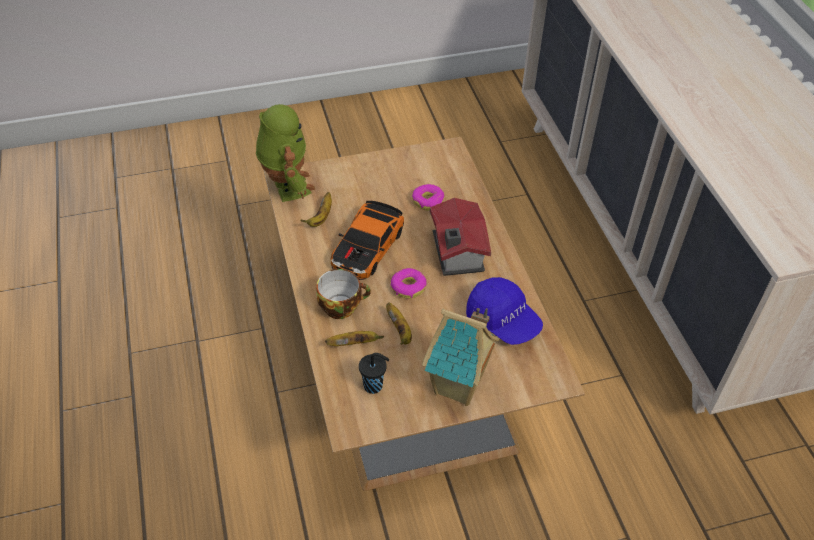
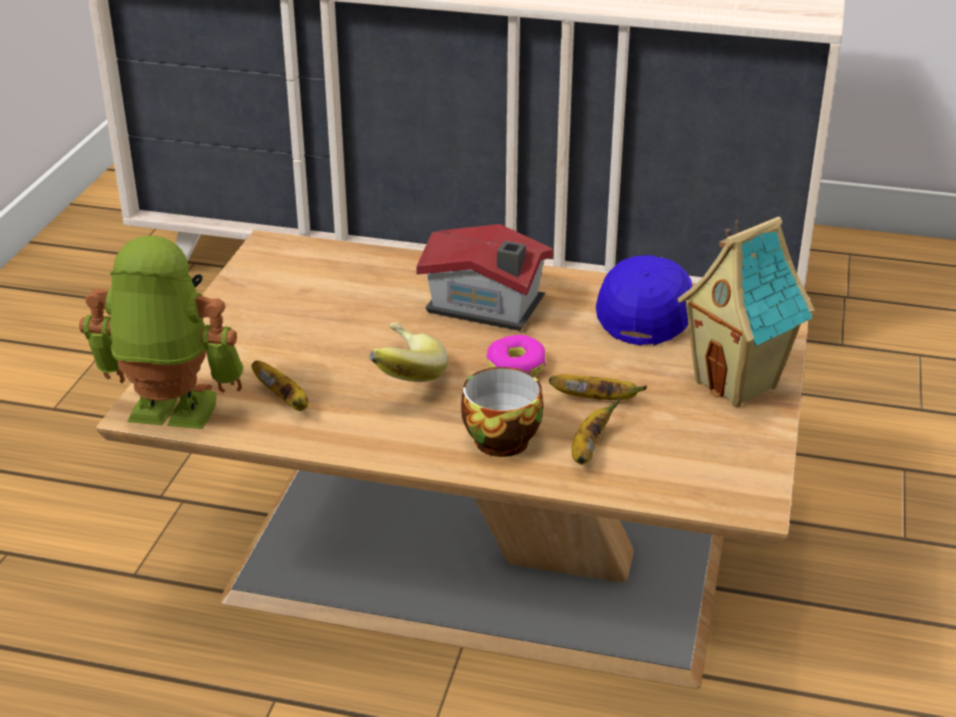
camera: 60 degrees left, 15 degrees down
toy car [331,201,404,280] -> banana [369,322,448,382]
black cup [359,353,389,394] -> none
donut [412,184,444,211] -> none
blue cap [466,277,543,345] -> blue cap turned 60 degrees counterclockwise [596,255,692,345]

